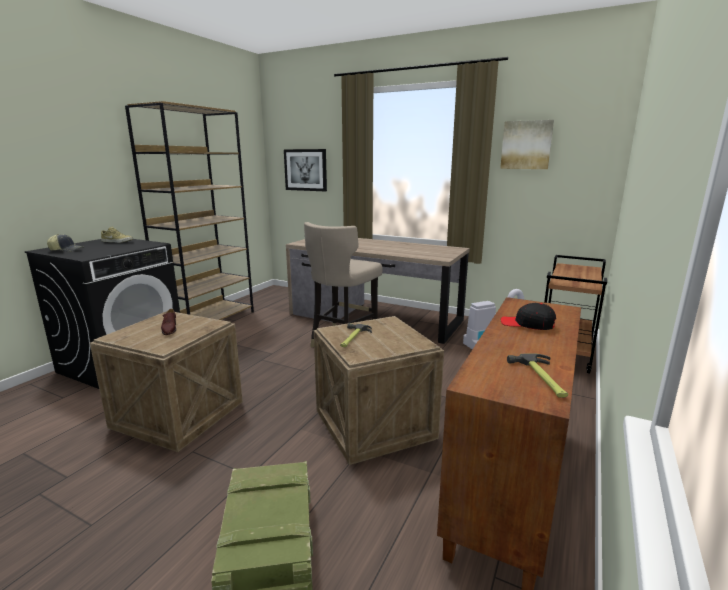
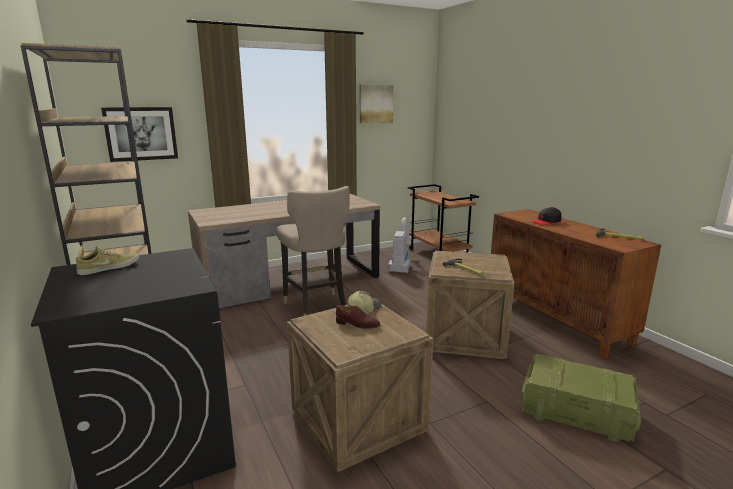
camera: 55 degrees left, 0 degrees up
cap [47,234,84,252] -> cap moved to [347,291,382,314]

